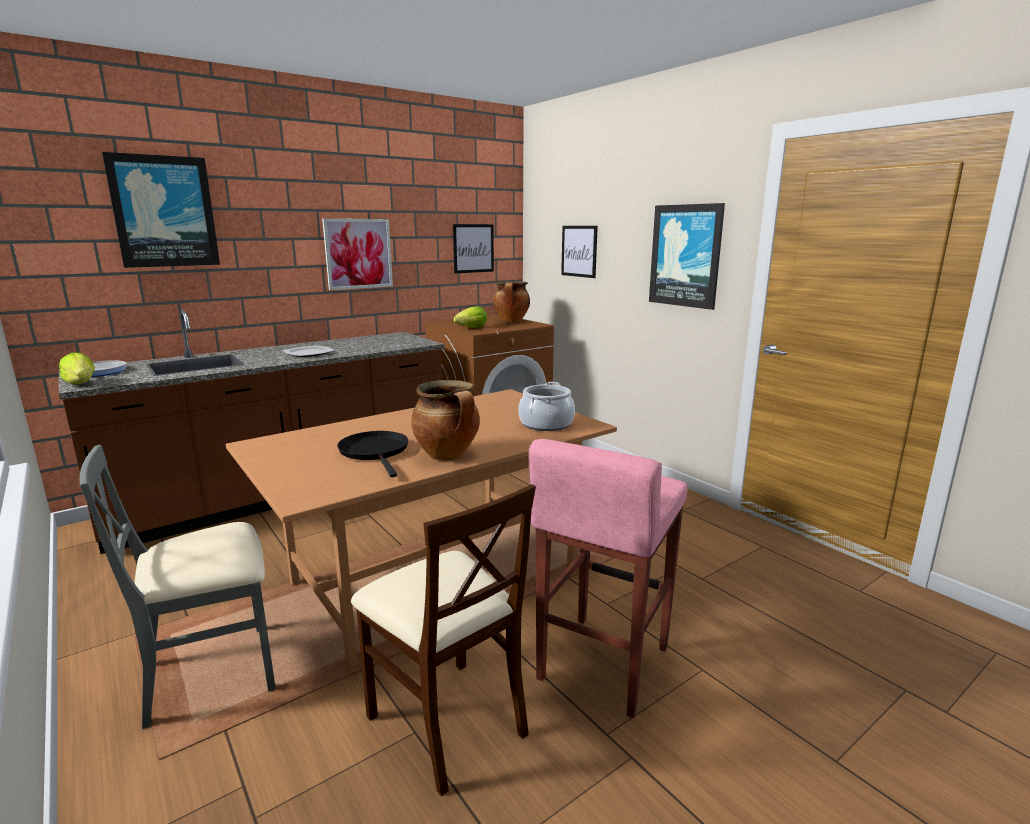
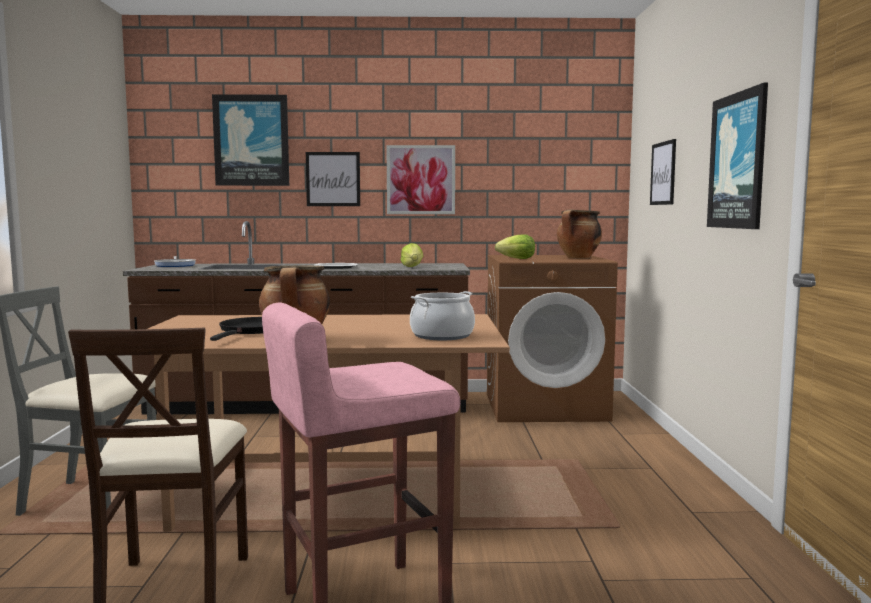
camera: 35 degrees right, 10 degrees down
lettuce [59,353,95,385] -> lettuce moved to [401,243,423,267]
picture [453,224,494,273] -> picture moved to [306,152,360,206]

